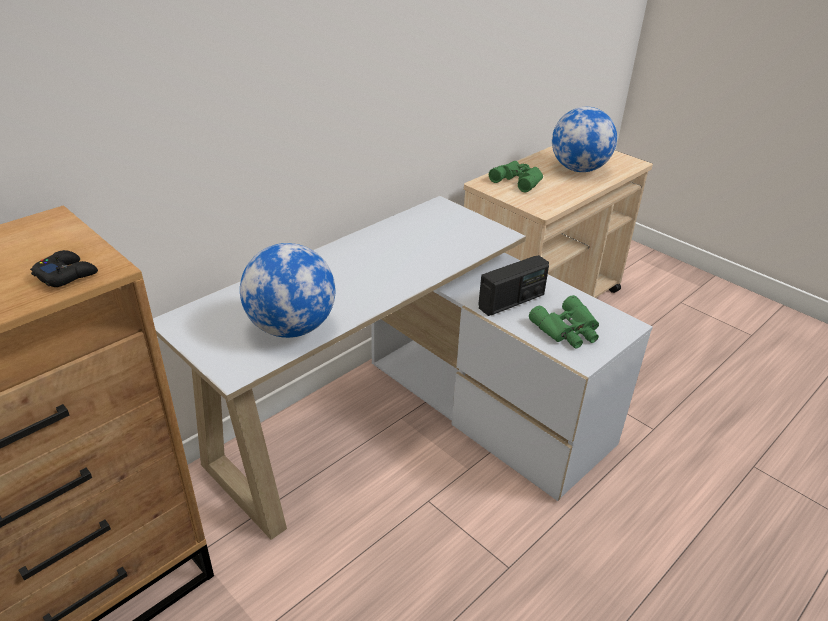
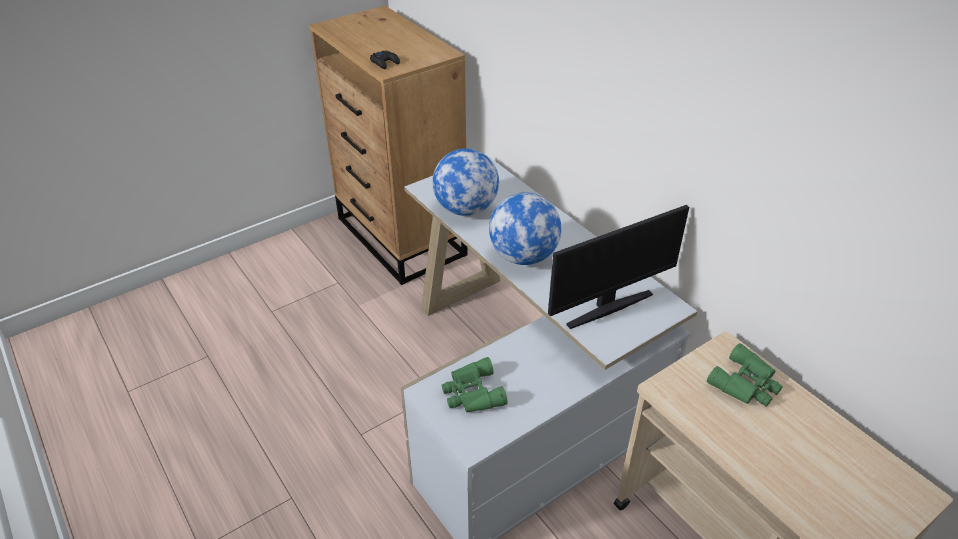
camera: 100 degrees right, 5 degrees up
radio [478,255,549,316] -> none
globe [552,107,617,172] -> globe moved to [489,192,562,265]
none -> monitor [548,205,689,329]

